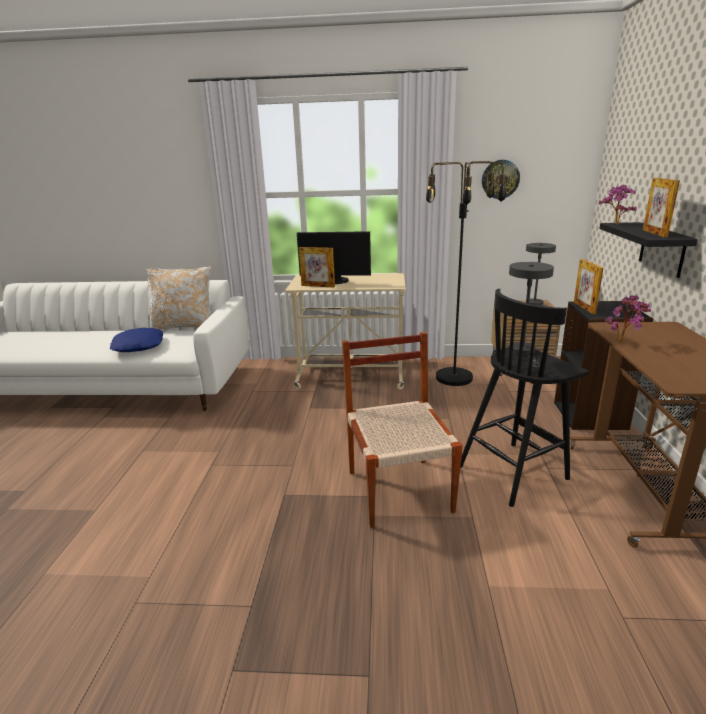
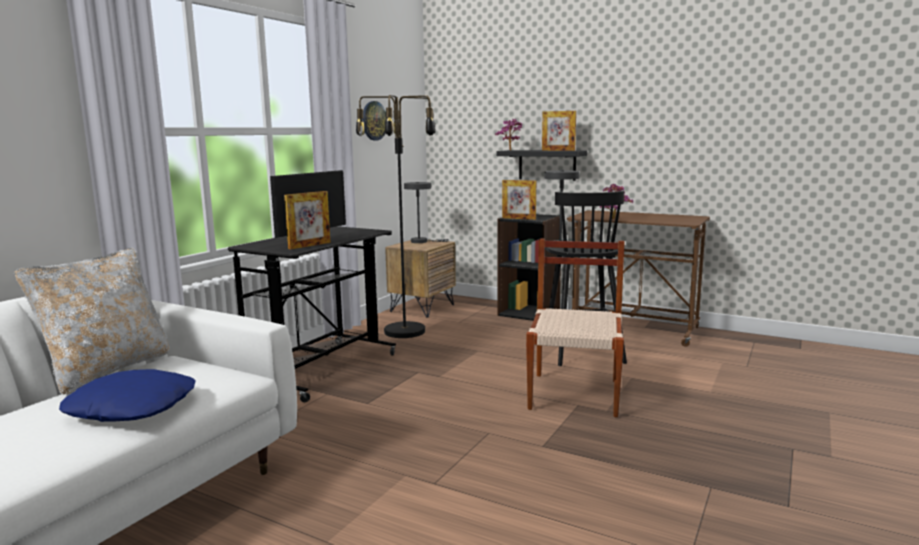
camera: 65 degrees left, 10 degrees down
beige desk [286,273,406,390] -> black desk [228,226,396,402]
chair [342,332,462,528] -> chair turned 90 degrees clockwise [526,239,625,417]

